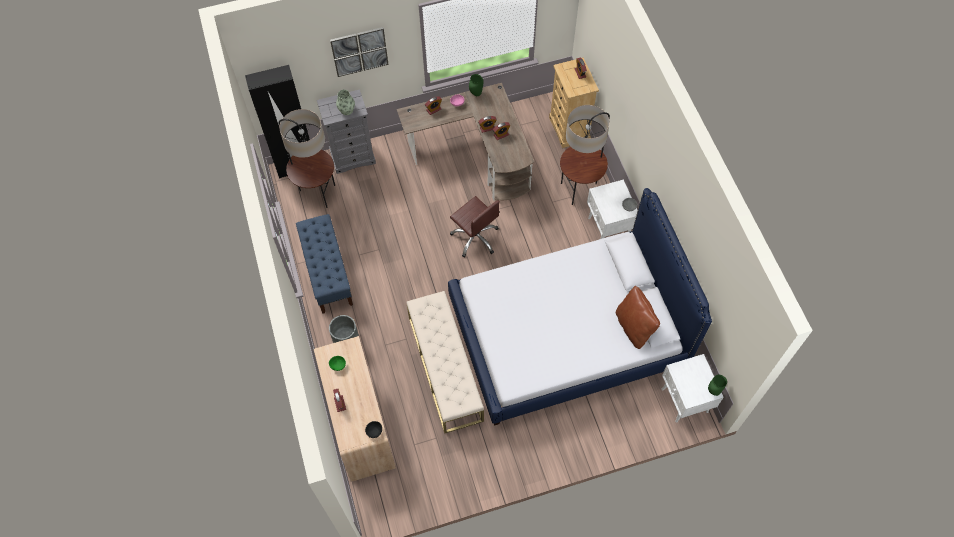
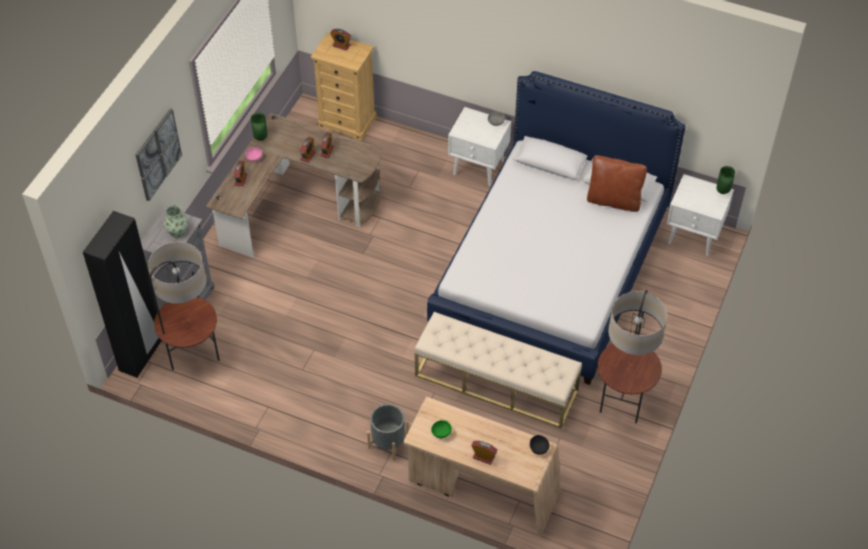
camera: 50 degrees left, 10 degrees down
blue bench [296,214,353,314] -> none
brown office chair [450,196,500,258] -> none
floor lamp [560,105,610,205] -> floor lamp moved to [598,290,667,423]

